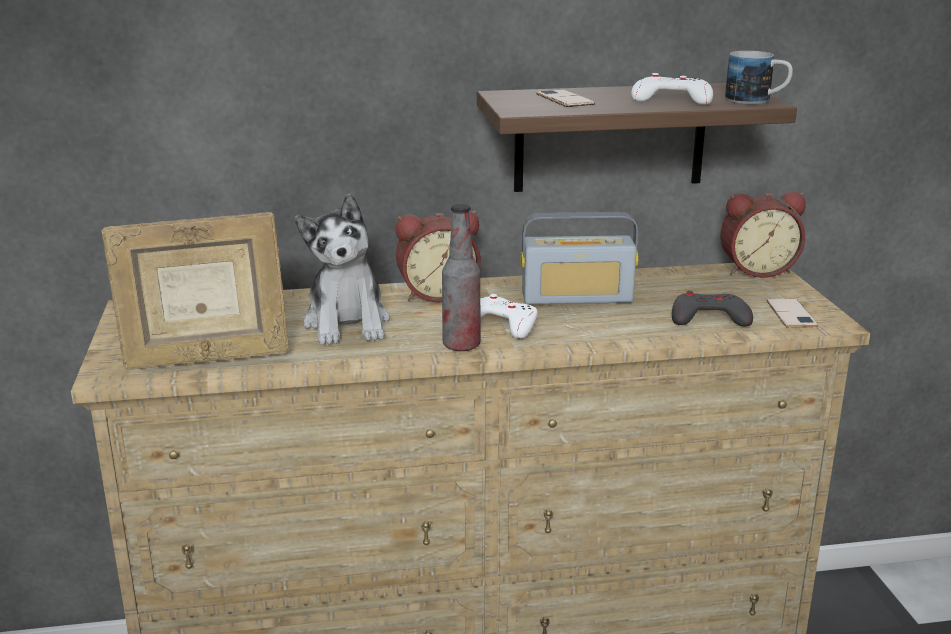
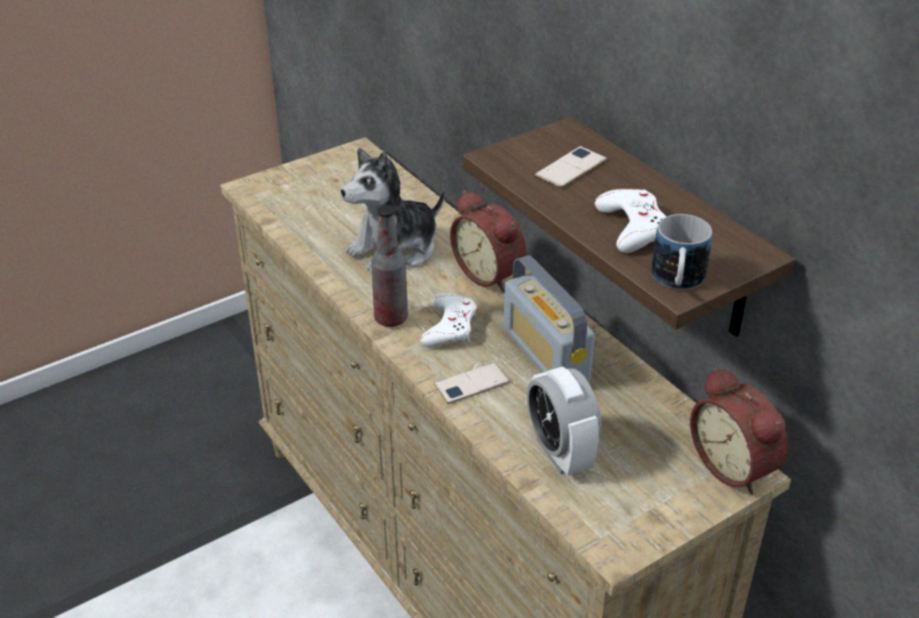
camera: 65 degrees right, 15 degrees up
picture frame [101,212,290,370] -> none
grey game controller [672,291,753,327] -> alarm clock [527,366,602,476]
phone [767,299,818,327] -> phone moved to [434,363,510,404]

